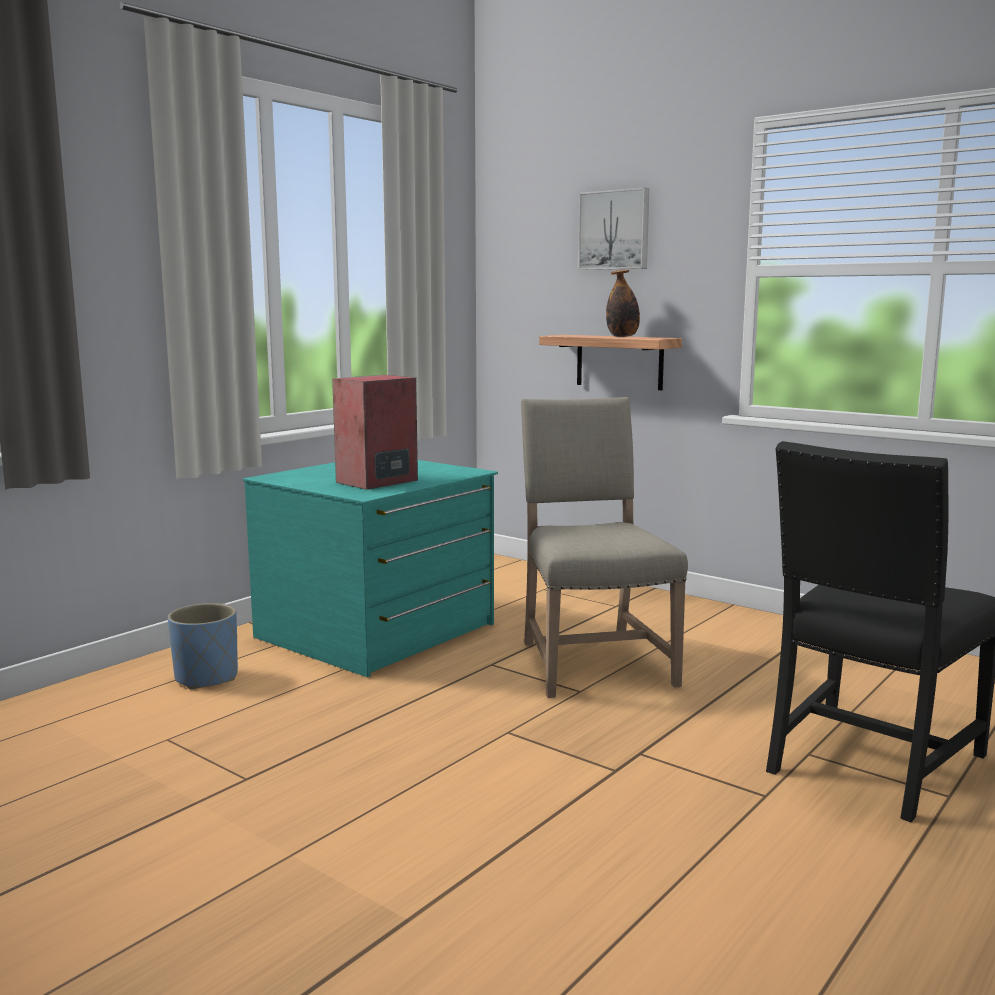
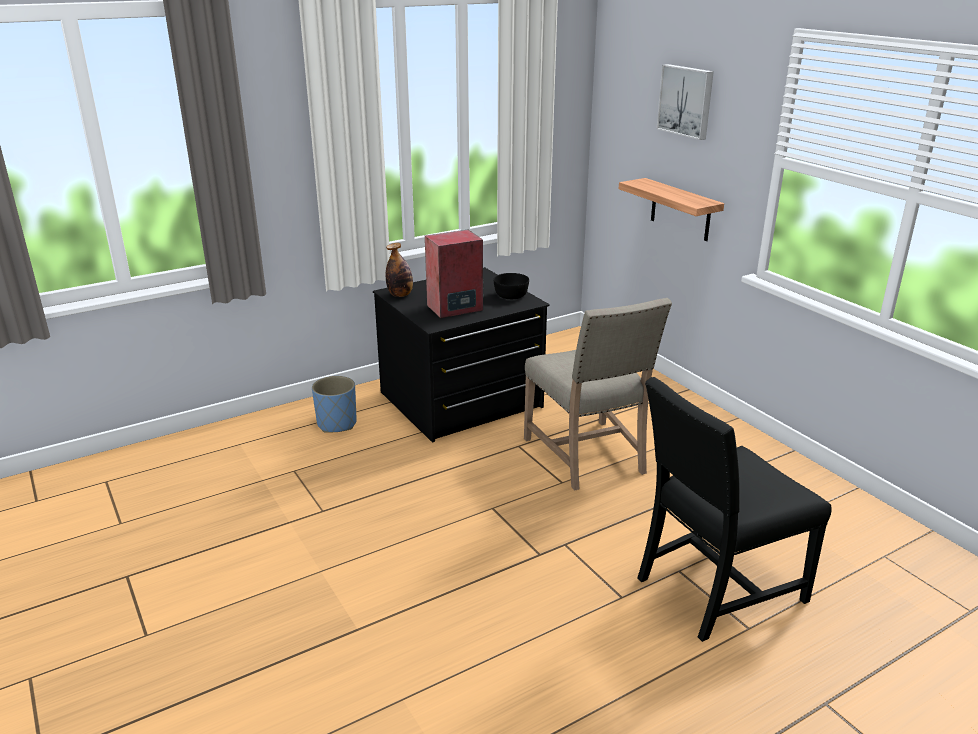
camera: 20 degrees right, 15 degrees up
turquoise dresser [243,460,498,677] -> black dresser [373,267,550,442]
beige chair [521,397,688,698] -> beige chair turned 150 degrees clockwise [524,298,672,491]
bottle [606,270,640,337] -> bottle moved to [386,243,413,297]
none -> black bowl [494,273,529,299]

